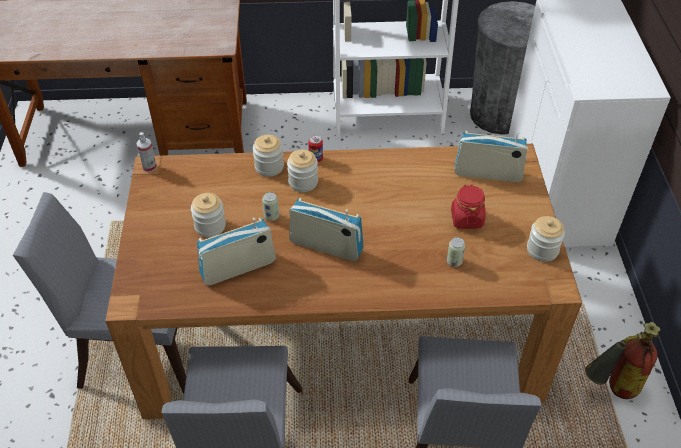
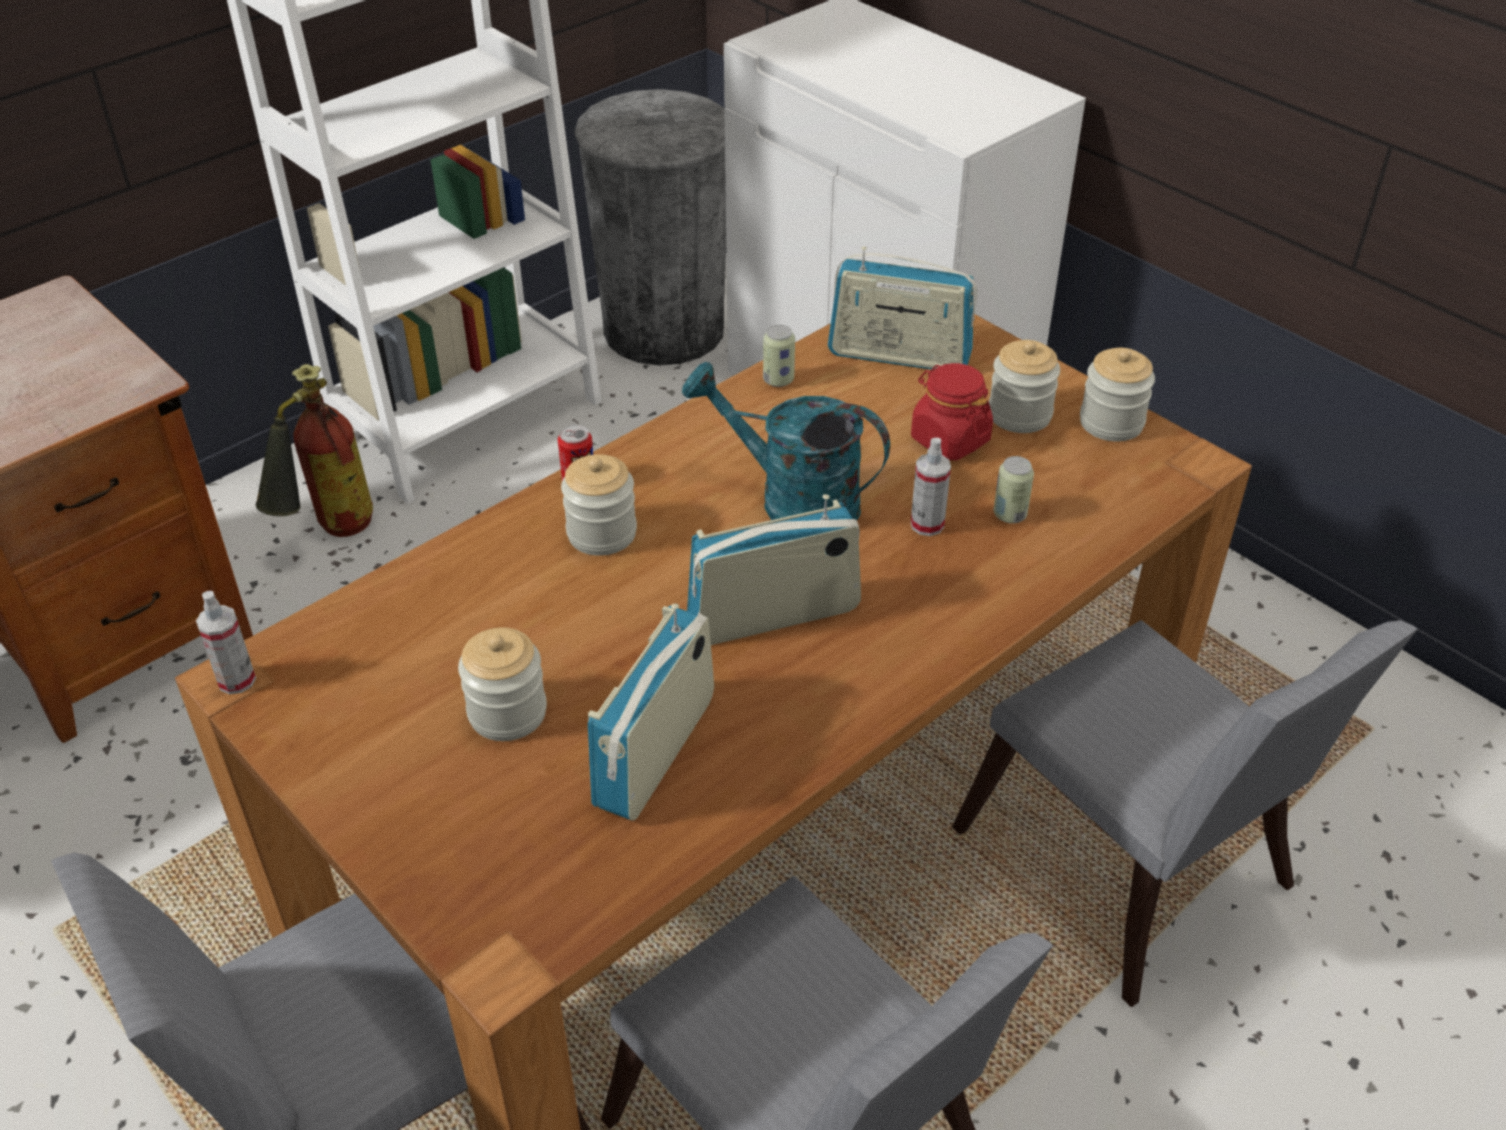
camera: 40 degrees left, 5 degrees down
jar [253,135,284,177] -> jar moved to [989,340,1060,433]
can [262,192,279,221] -> can moved to [763,325,795,387]
radio [454,130,528,182] -> radio turned 135 degrees counterclockwise [828,246,977,369]
fire extinguisher [585,322,660,399] -> fire extinguisher moved to [256,364,373,537]
none -> turquoise watering can [682,362,890,520]
none -> spray bottle [911,438,951,536]

